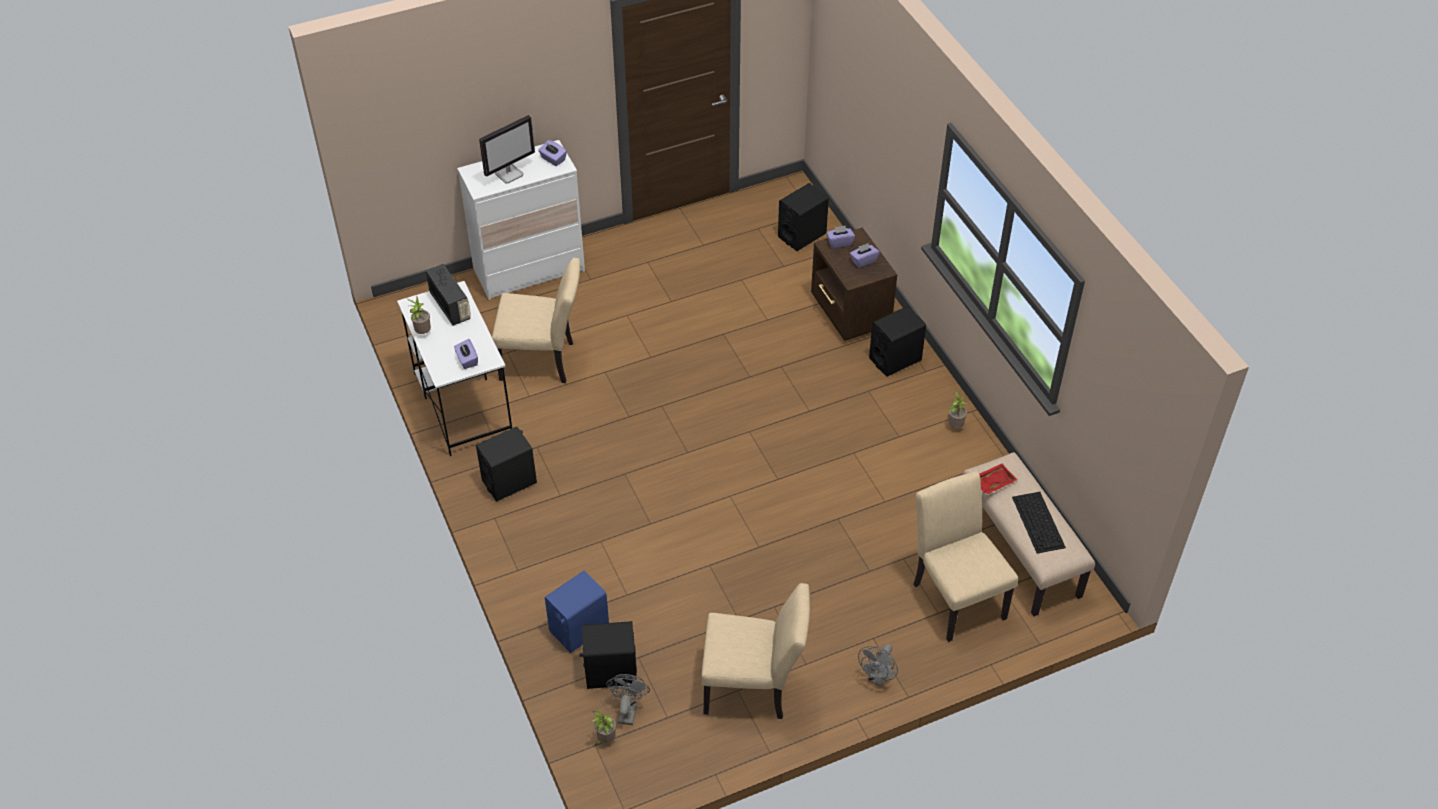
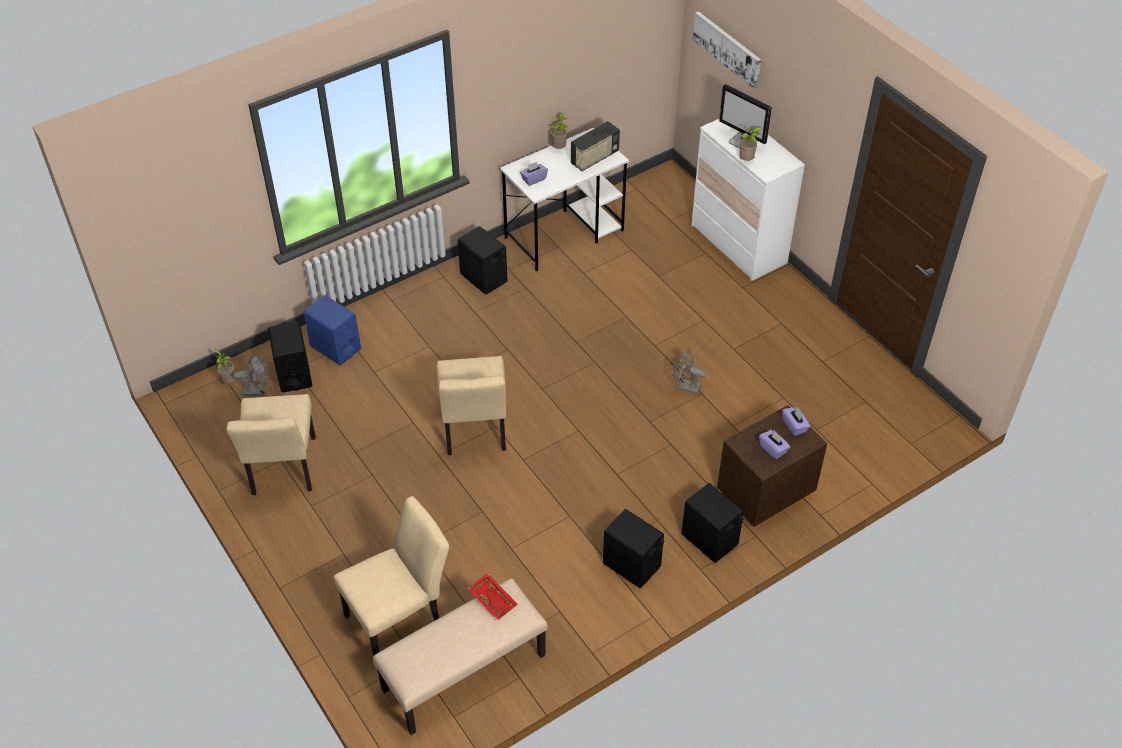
camera: 80 degrees right, 0 degrees up
beige chair [492,258,580,383] -> beige chair moved to [436,356,506,455]
purple tissue box [538,140,567,166] -> none
black speaker [778,183,829,251] -> black speaker moved to [603,509,665,588]
grey fan [858,644,898,686] -> grey fan moved to [672,349,706,394]
potted plant [948,391,967,429] -> potted plant moved to [739,127,762,161]
keyboard [1012,492,1066,554] -> none
none -> picture [693,11,761,89]

